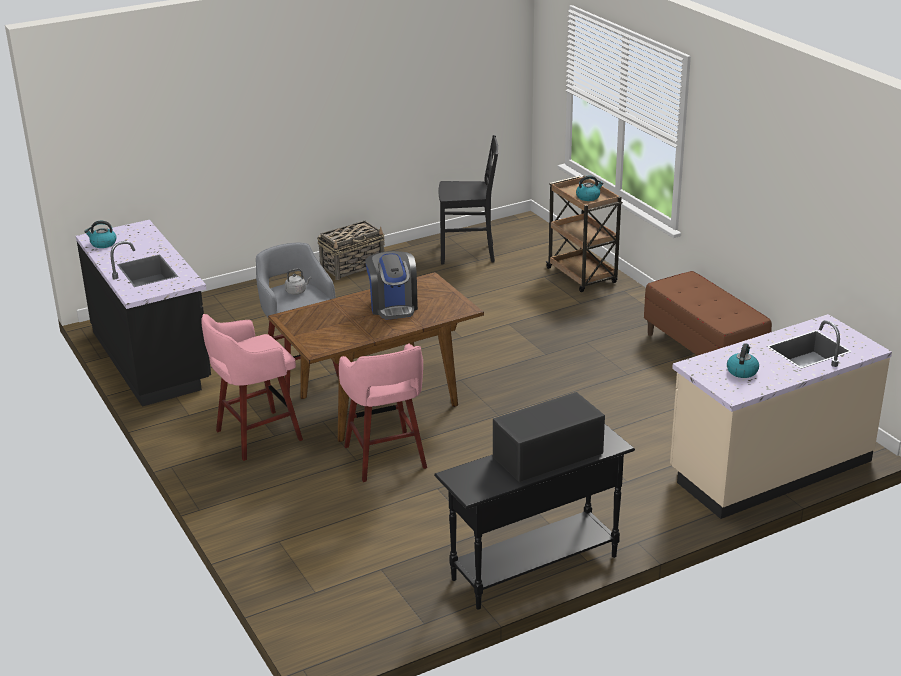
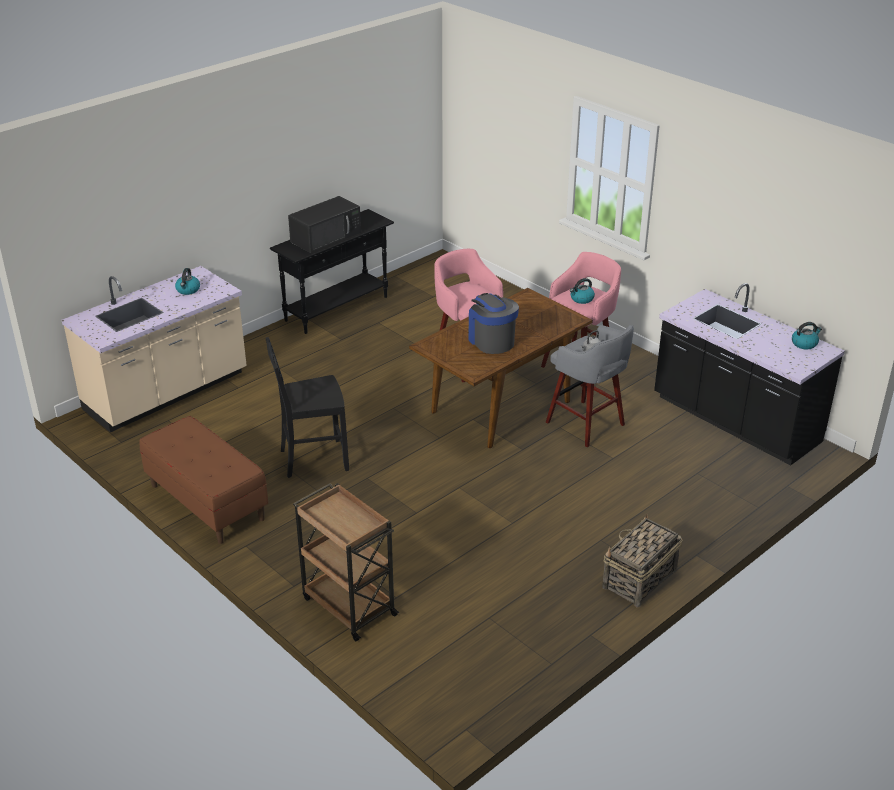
camera: 165 degrees right, 5 degrees up
black chair [439,135,498,264] -> black chair moved to [266,337,349,478]
kettle [576,175,603,201] -> kettle moved to [570,278,595,304]

